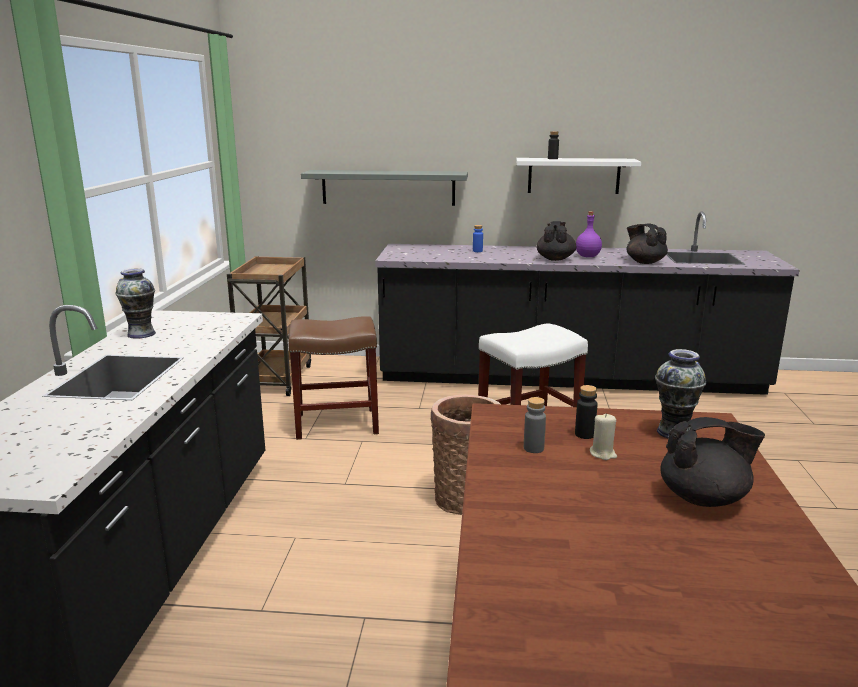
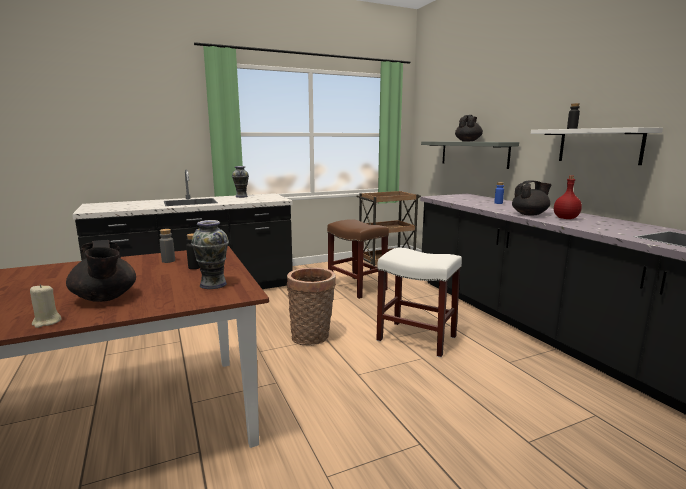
camera: 60 degrees right, 5 degrees down
purple bottle [576,212,602,257] -> red bottle [554,175,582,219]
beige candle [590,413,617,460] -> beige candle moved to [30,284,62,328]
black teapot [627,224,668,264] -> black teapot moved to [455,115,483,142]

